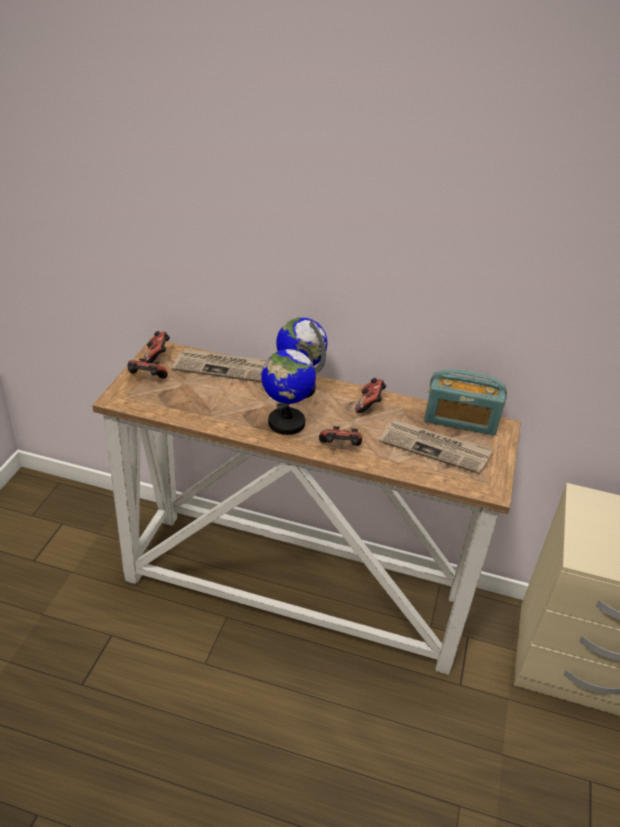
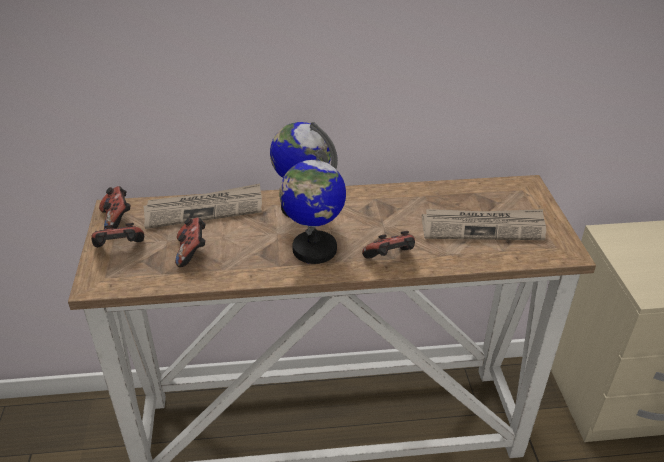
camera: 20 degrees left, 0 degrees up
game controller [355,378,386,413] -> game controller moved to [175,218,206,267]
radio [424,369,507,435] -> none

